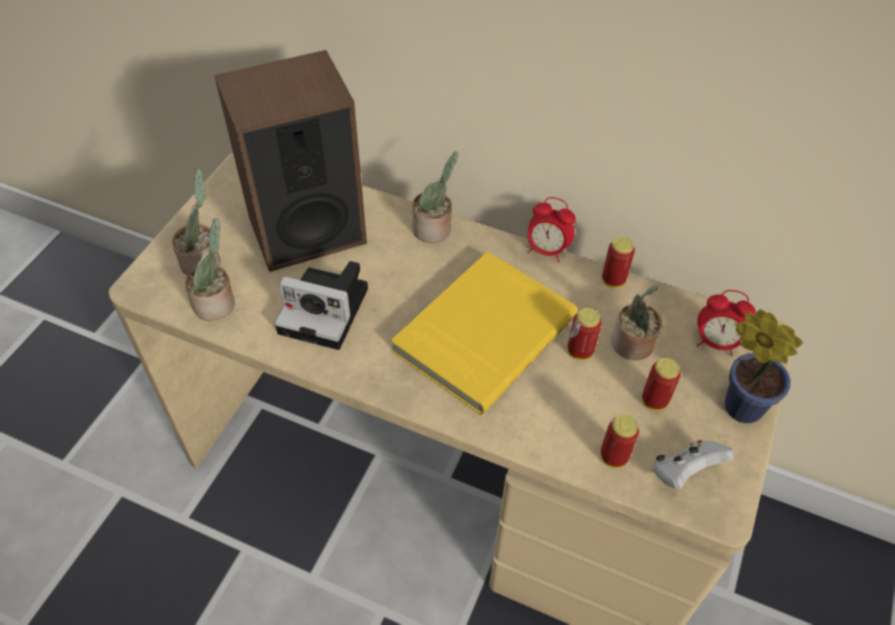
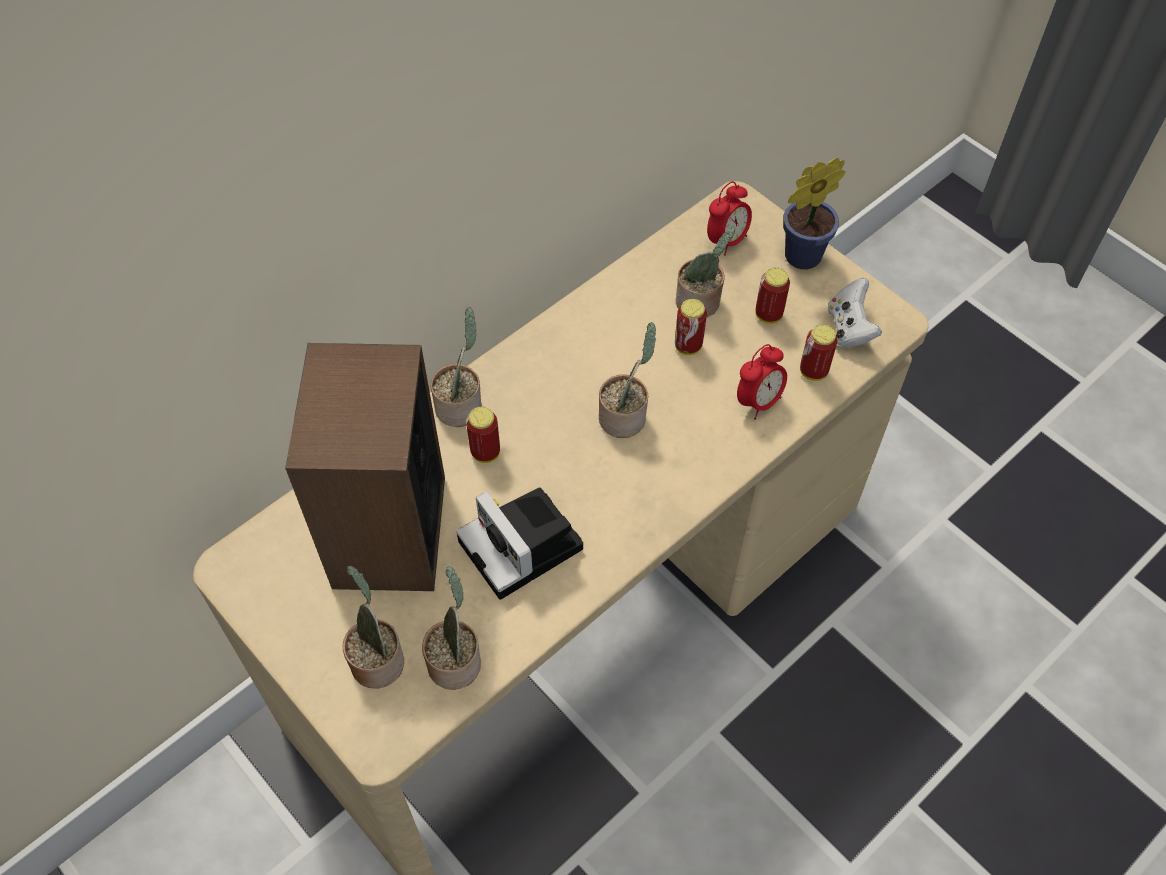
camera: 65 degrees left, 5 degrees up
camera [275,261,368,350] -> camera turned 105 degrees clockwise [456,487,583,600]
yellow book [391,251,577,415] -> potted plant [599,322,656,438]
alarm clock [528,197,576,262] -> alarm clock moved to [737,344,787,420]
can [602,236,635,288] -> can moved to [466,407,500,463]

